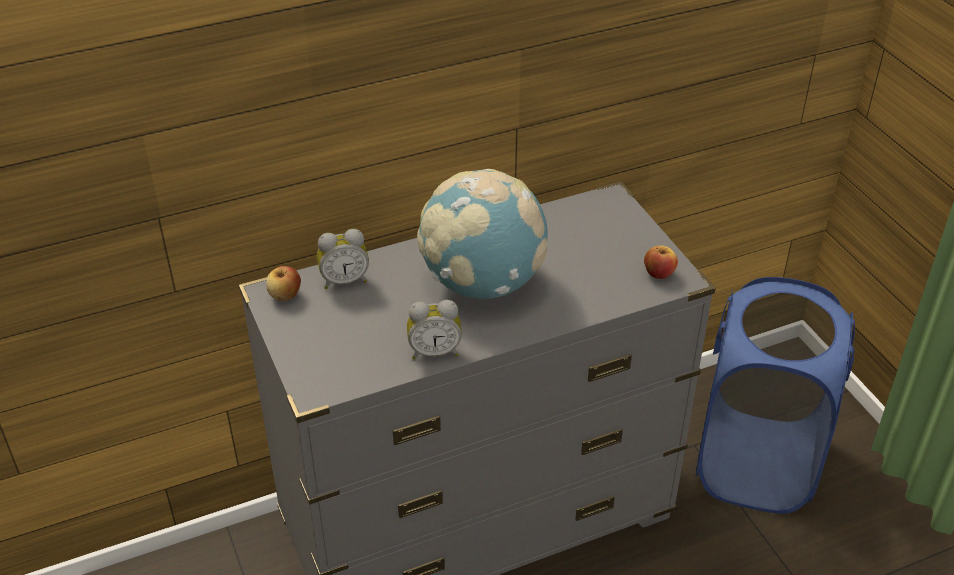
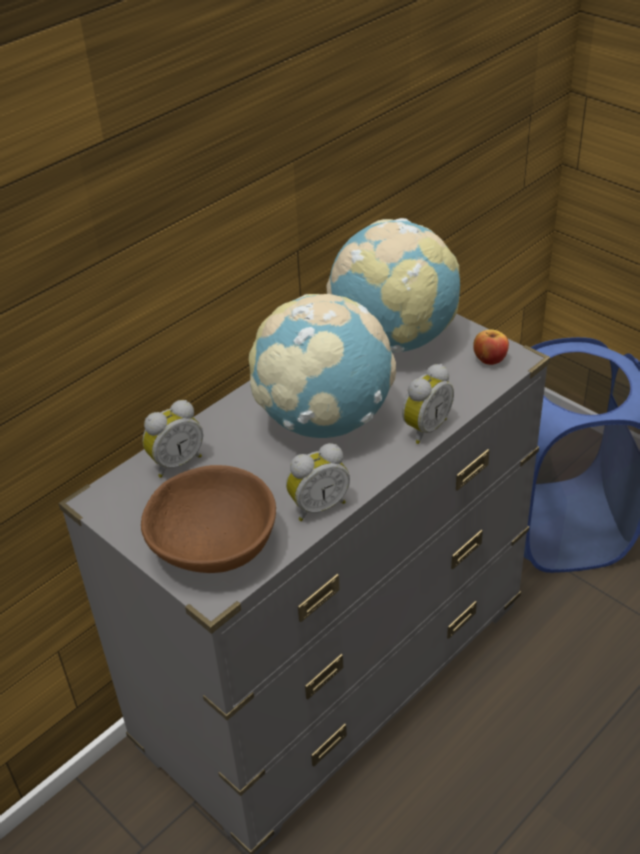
camera: 20 degrees left, 0 degrees up
apple [266,266,301,301] -> none
none -> brown bowl [141,465,276,573]
none -> globe [327,218,460,353]
none -> alarm clock [402,364,454,444]

